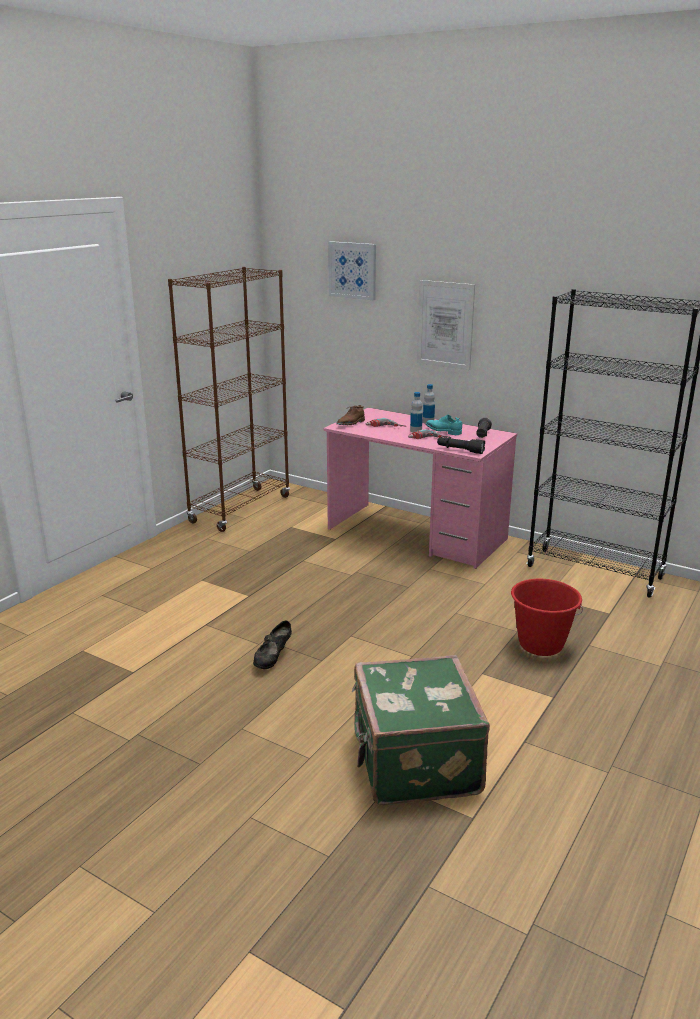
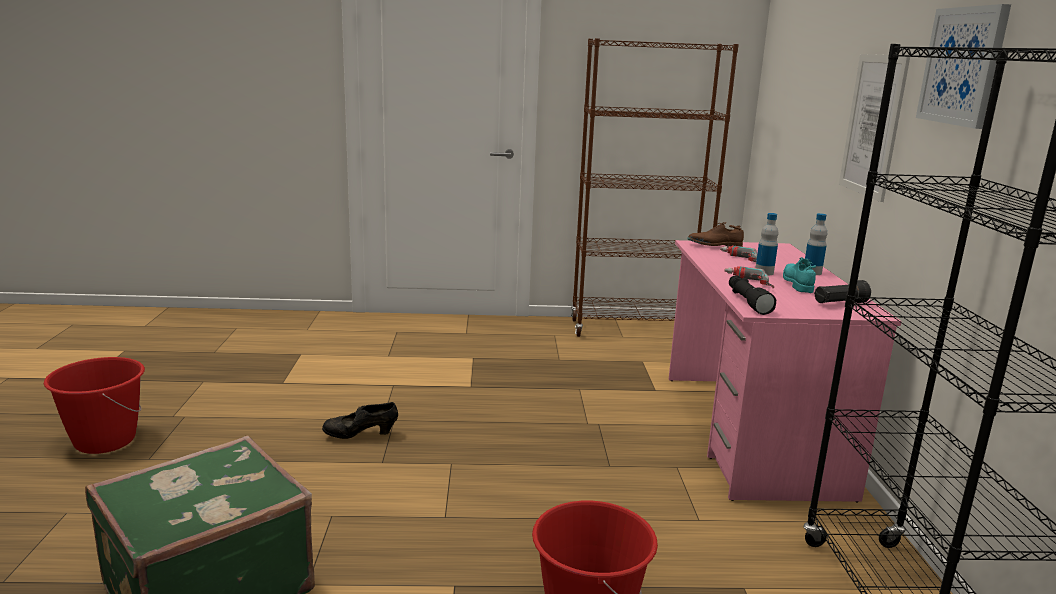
camera: 55 degrees right, 5 degrees down
picture [328,241,376,300] -> picture moved to [916,4,1011,129]
none -> red bucket [44,357,145,454]

